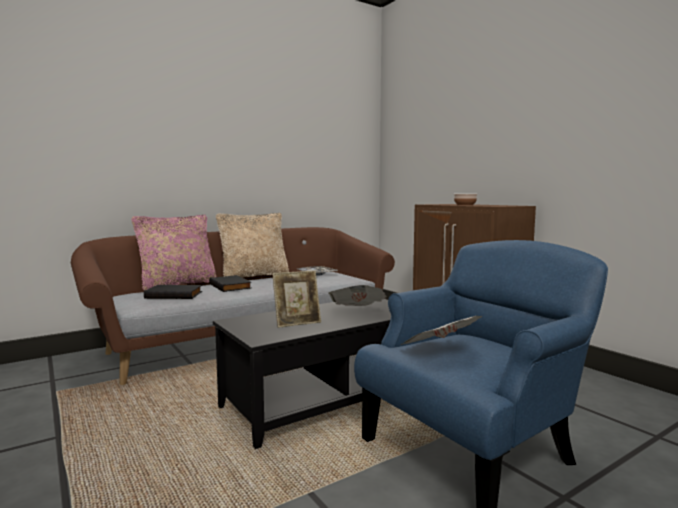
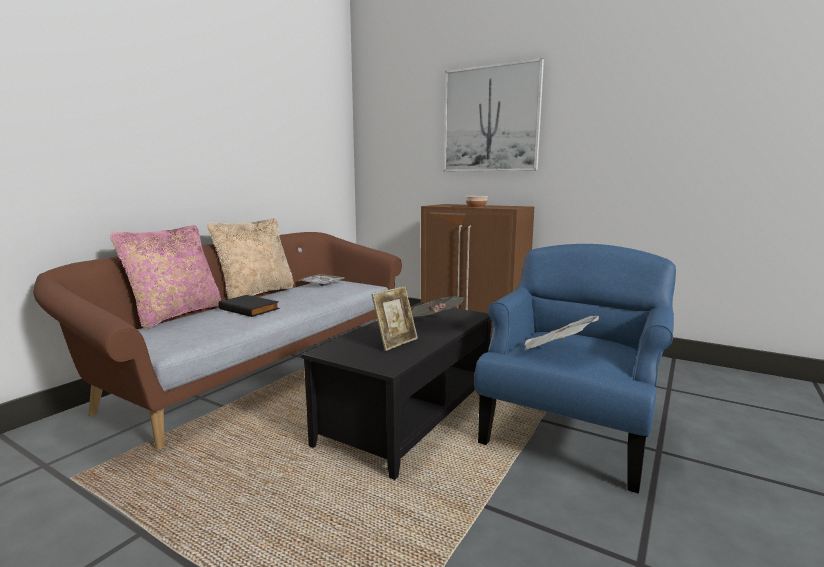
camera: 25 degrees left, 5 degrees up
black book [144,285,202,299] -> none
none -> picture [444,58,544,171]

